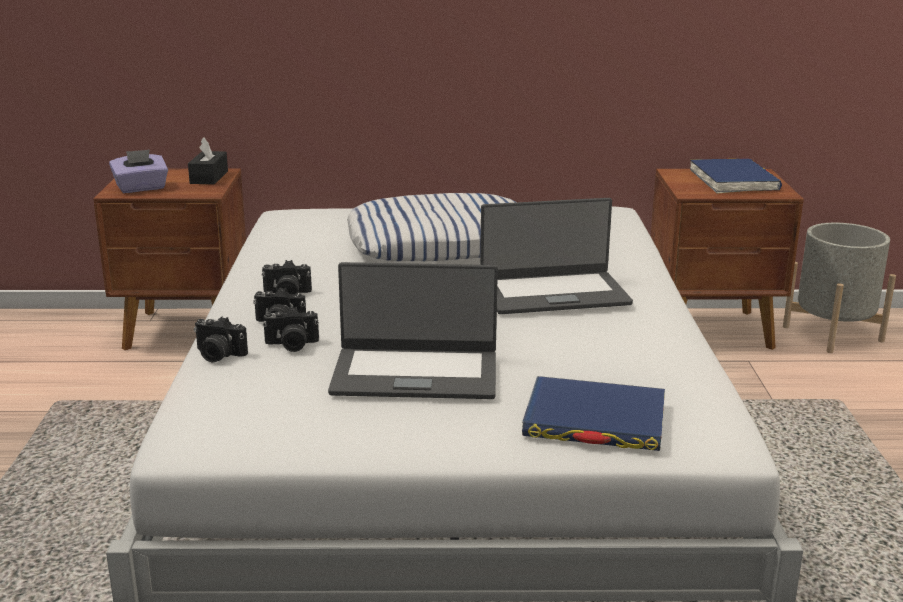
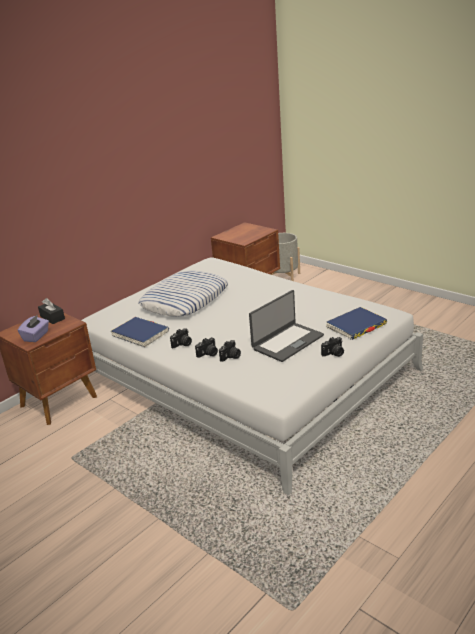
camera: 45 degrees left, 5 degrees up
camera [194,317,248,363] -> camera moved to [321,337,344,357]
laptop [480,198,633,314] -> none
blue book [690,158,782,194] -> blue book moved to [111,317,169,347]

